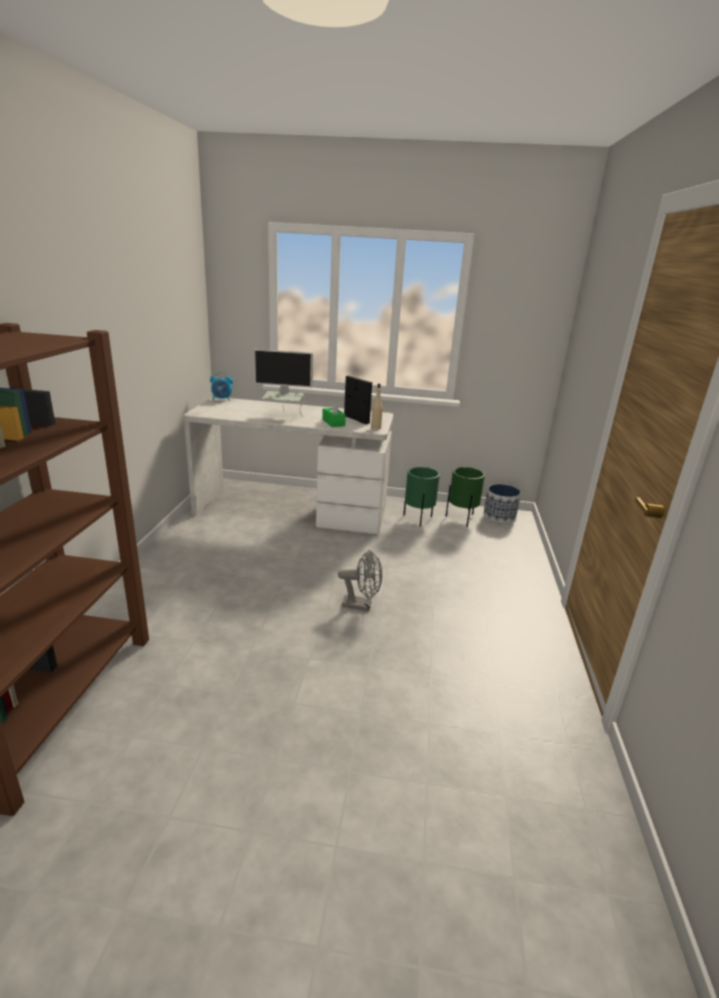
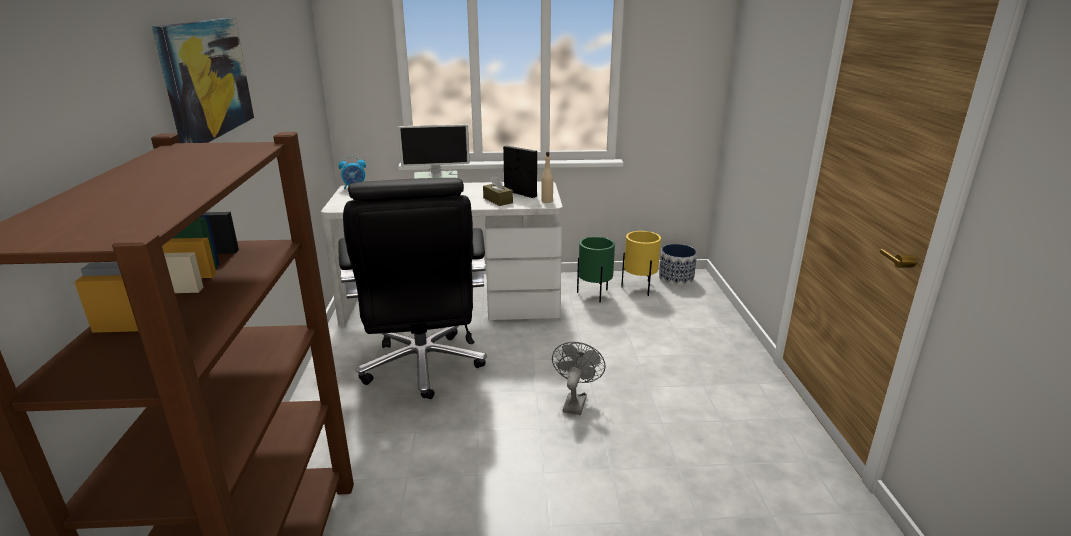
camera: 10 degrees left, 0 degrees up
green tissue box [322,400,346,427] -> brown tissue box [483,175,513,206]
grey fan [338,550,382,611] -> grey fan turned 75 degrees counterclockwise [552,342,606,415]
green planter [446,467,485,527] -> yellow planter [621,231,661,296]
none -> picture [152,18,254,143]
none -> black office chair [338,178,487,399]

